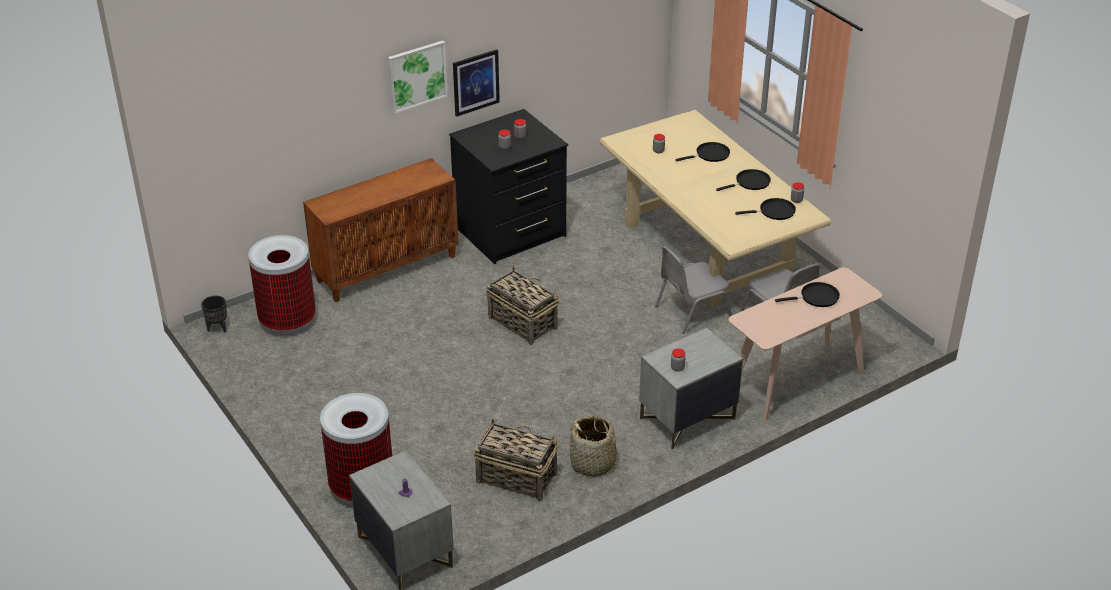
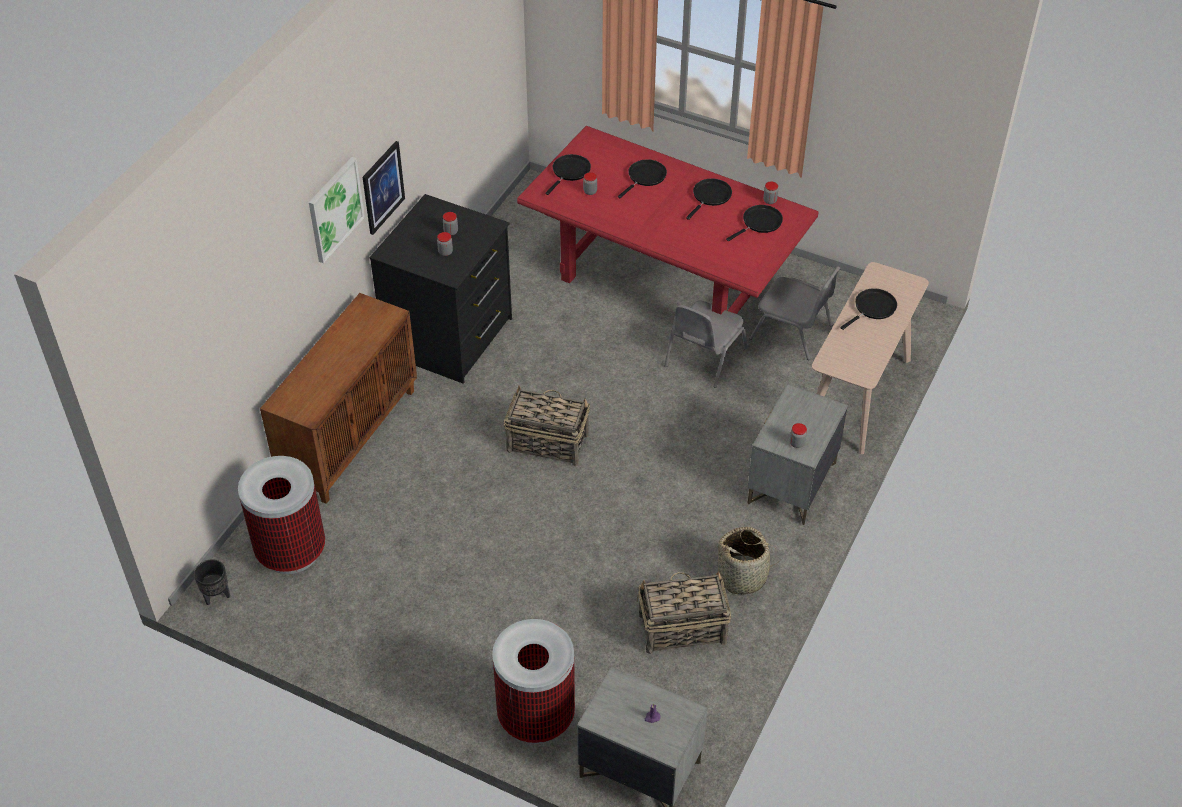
camera: 30 degrees left, 10 degrees up
beige dining table [600,110,831,307] -> red dining table [517,126,818,315]
none -> black frying pan [545,154,591,195]

